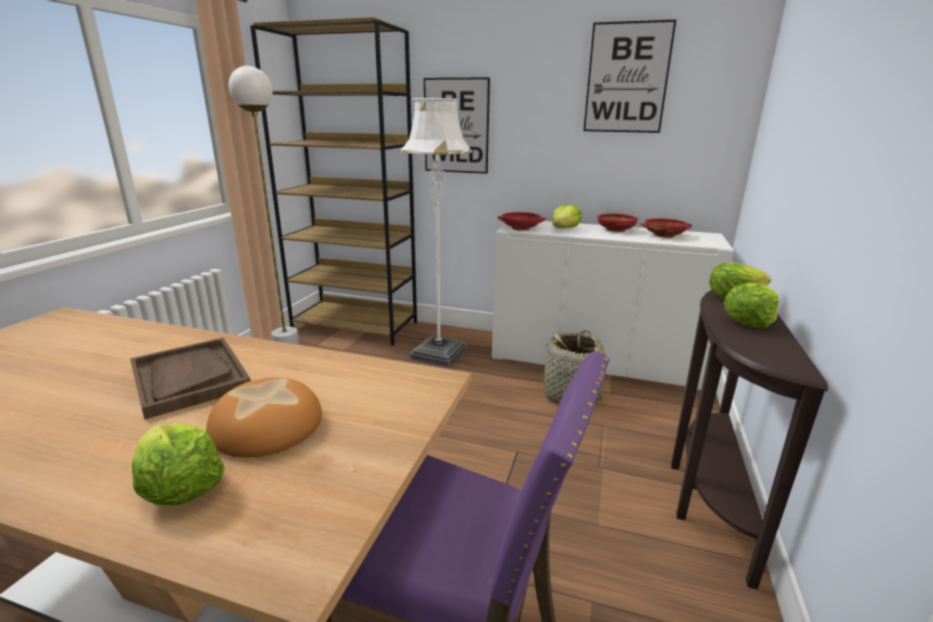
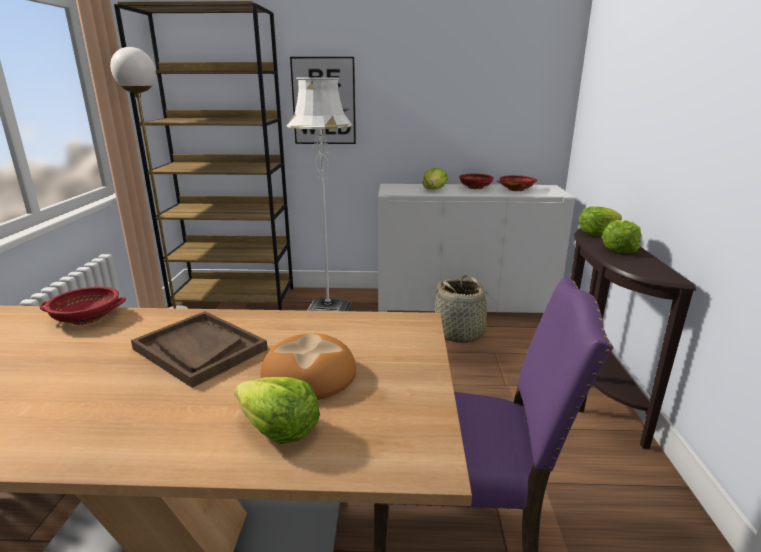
camera: 15 degrees left, 0 degrees up
red bowl [497,212,546,231] -> red bowl moved to [39,287,126,325]
picture [583,20,676,133] -> none

